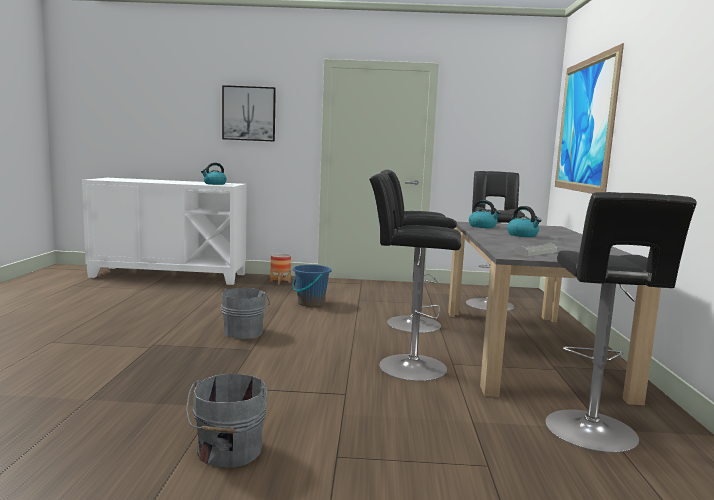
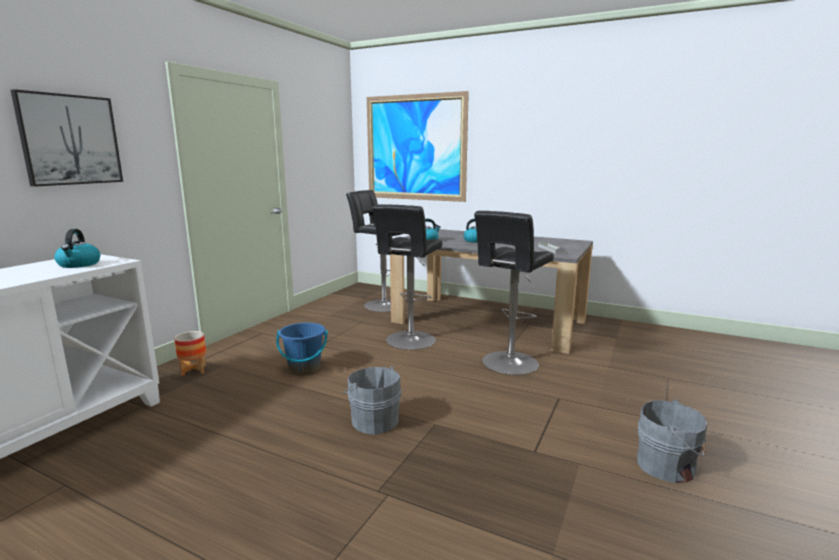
camera: 65 degrees left, 5 degrees up
black stool [545,192,697,453] -> none

